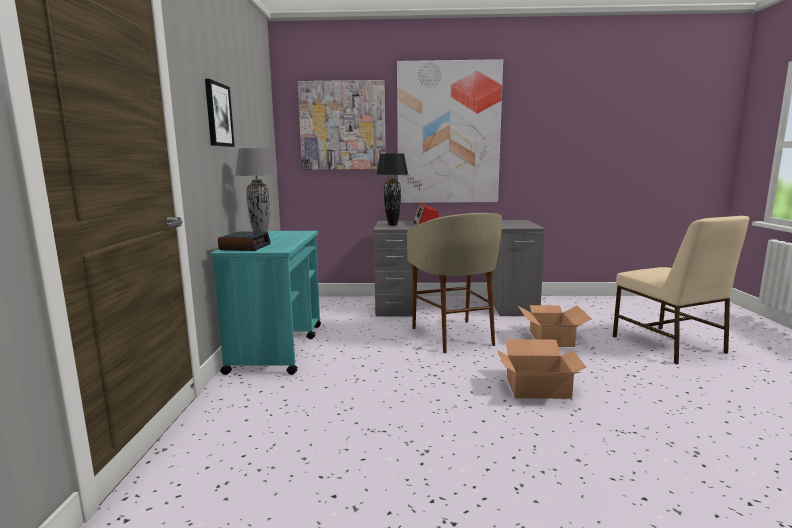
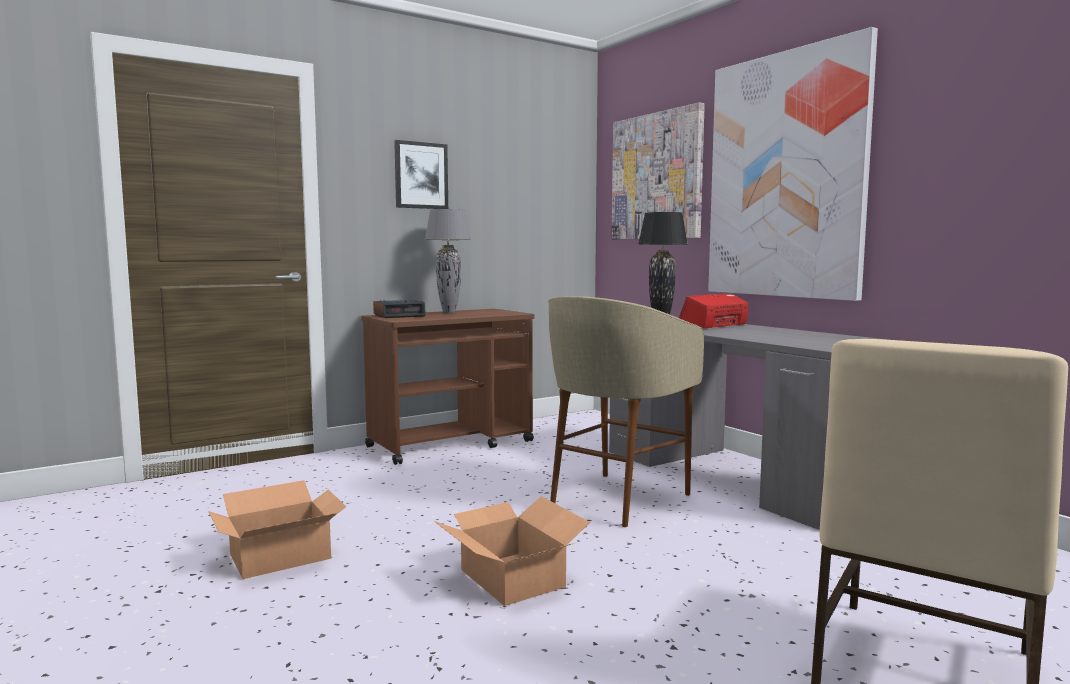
camera: 55 degrees right, 5 degrees down
turquoise cart [211,231,321,375] -> brown cart [361,309,534,465]
cardboard box [518,305,592,347] -> cardboard box moved to [208,480,346,579]

